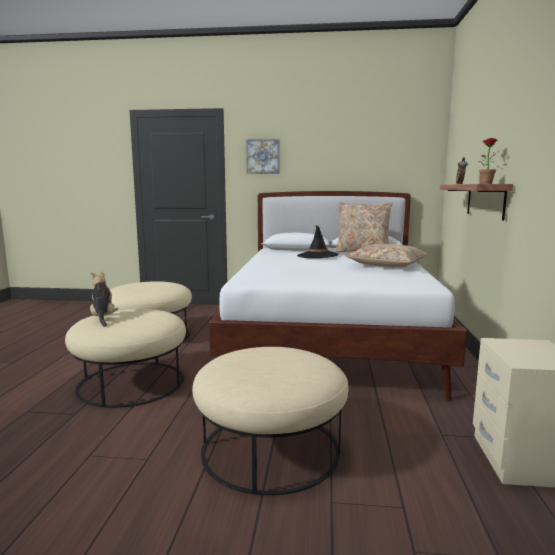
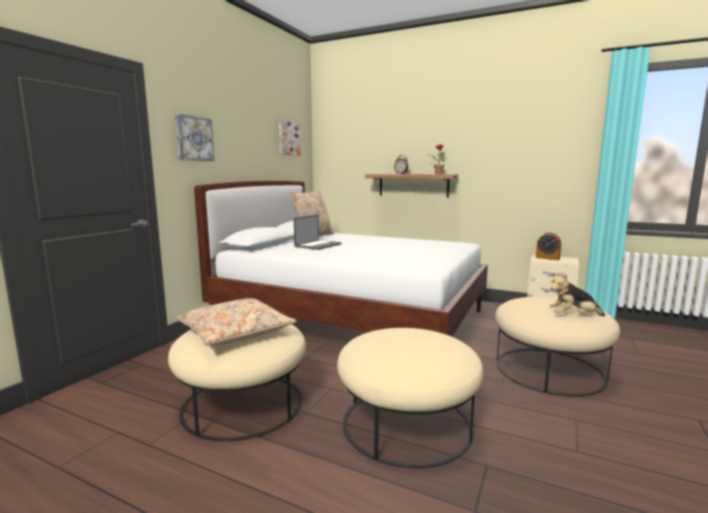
camera: 70 degrees left, 0 degrees up
plush toy [90,271,118,327] -> plush toy moved to [549,272,605,316]
black hat [297,226,339,258] -> laptop [294,215,342,250]
beige pillow [346,244,429,268] -> beige pillow moved to [175,298,297,346]
none -> picture [279,121,301,156]
none -> alarm clock [536,232,561,260]

